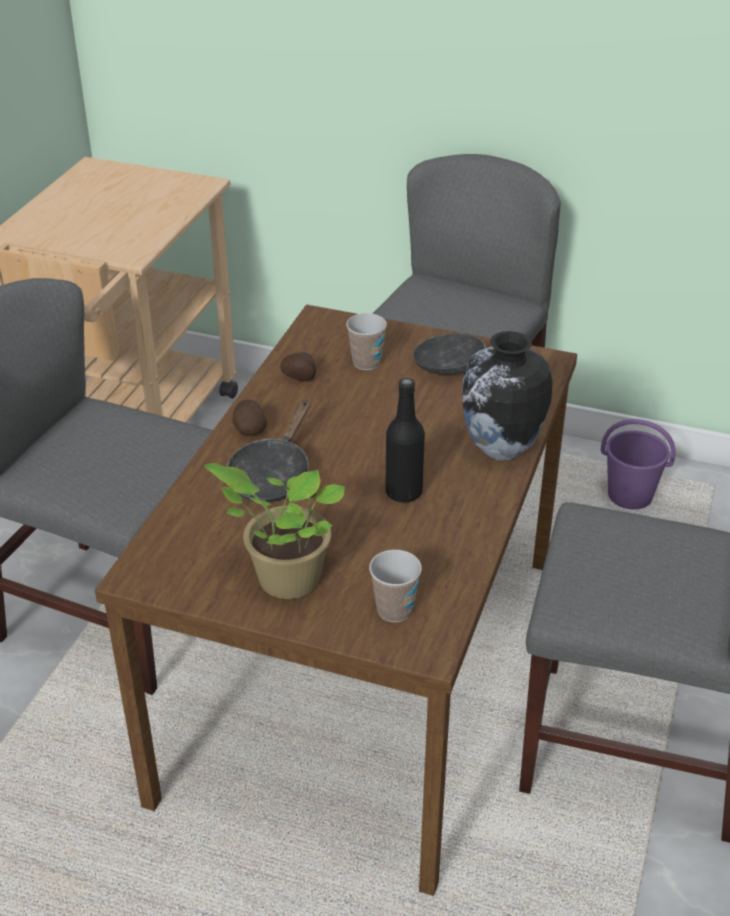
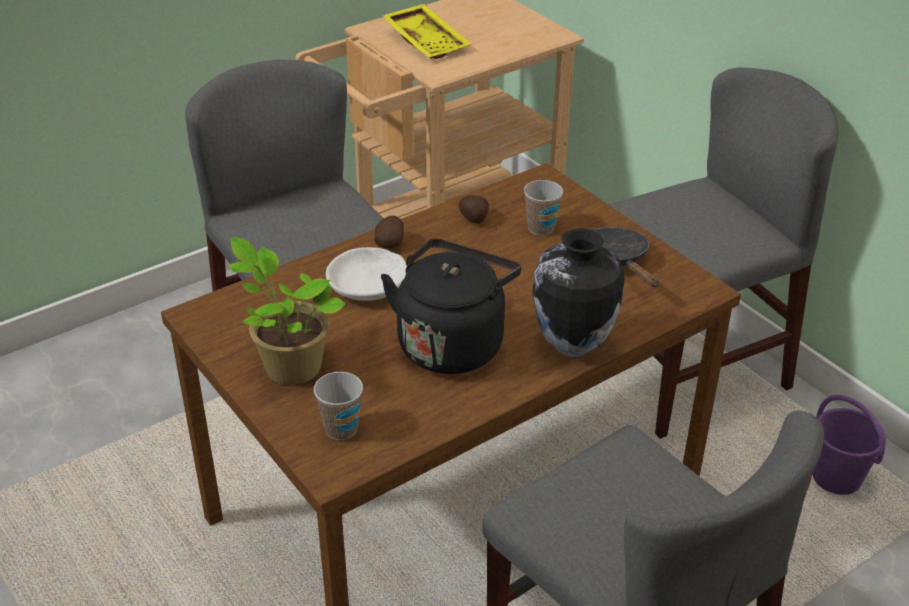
camera: 35 degrees right, 0 degrees up
black frying pan [227,399,311,502] -> white bowl [326,247,407,301]
black bottle [385,378,425,502] -> black kettle [381,239,521,374]
none -> yellow tray [382,4,471,59]

